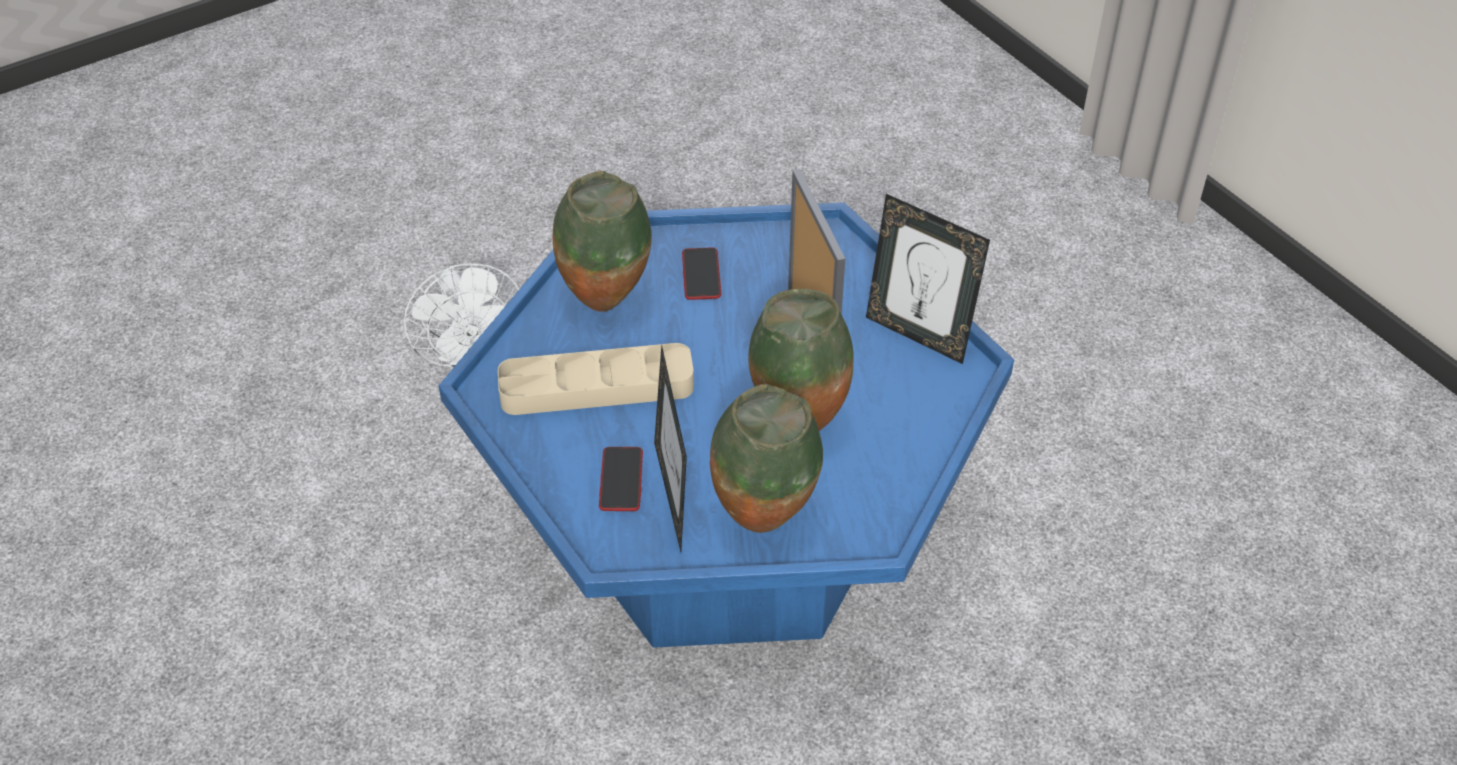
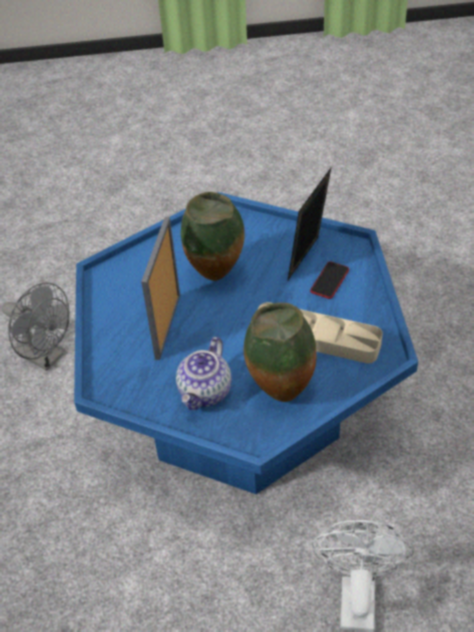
camera: 150 degrees left, 0 degrees up
phone [682,247,721,300] -> teapot [176,337,231,410]
vase [710,384,823,533] -> none
picture frame [866,194,990,364] -> none
none -> grey fan [2,283,70,371]

